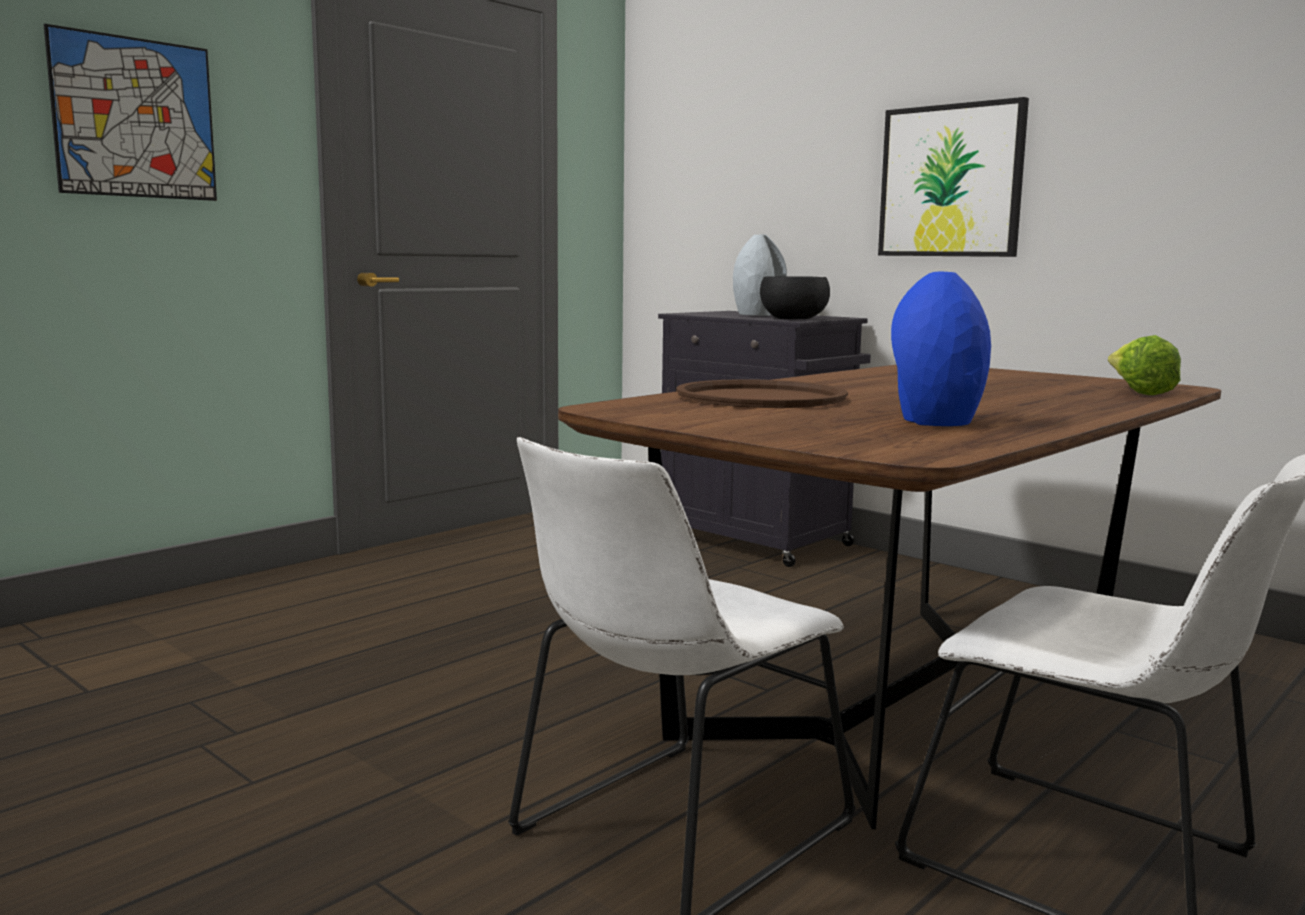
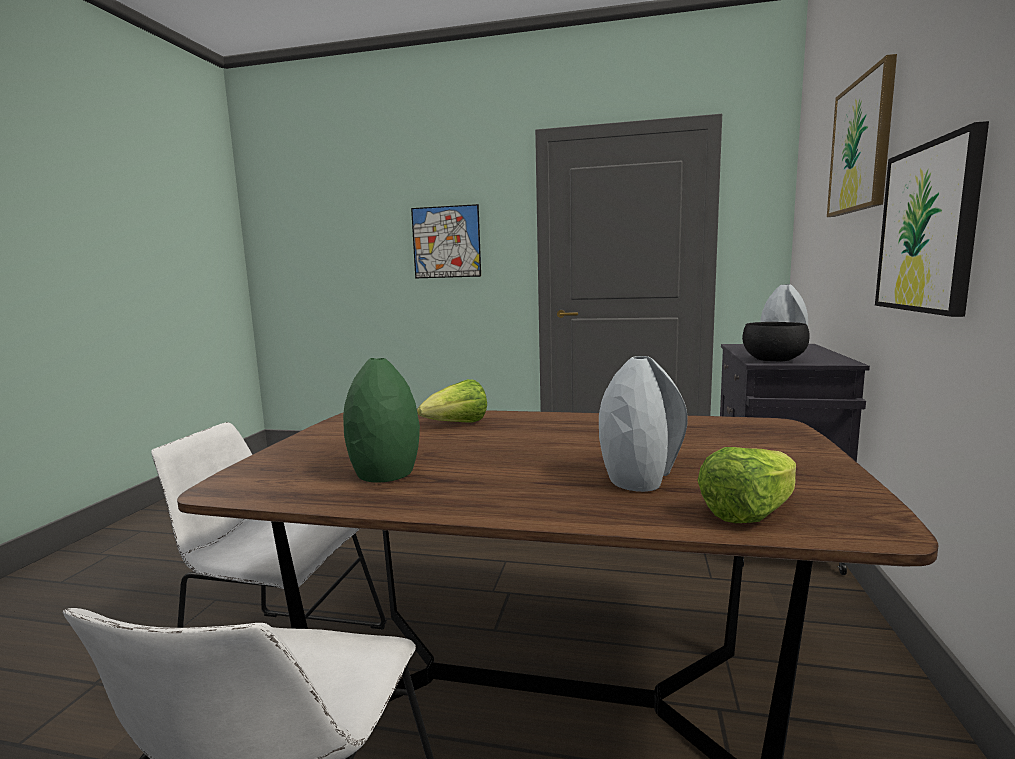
camera: 60 degrees right, 0 degrees up
brown tray [676,379,848,408] -> lettuce [417,379,487,422]
blue vase [891,272,991,426] -> green vase [343,358,420,482]
none -> grey vase [599,356,688,492]
none -> picture [827,54,897,217]

